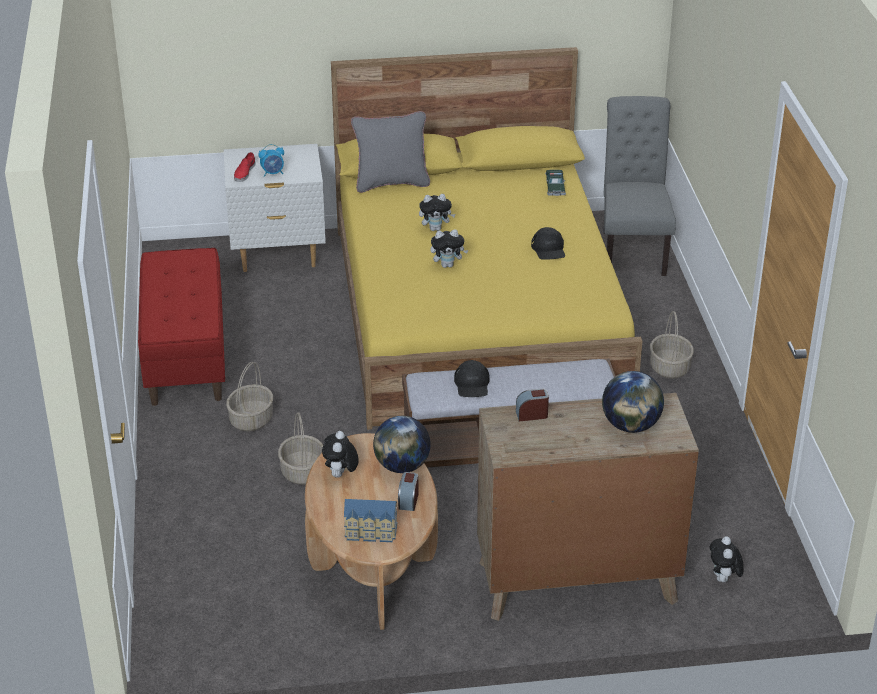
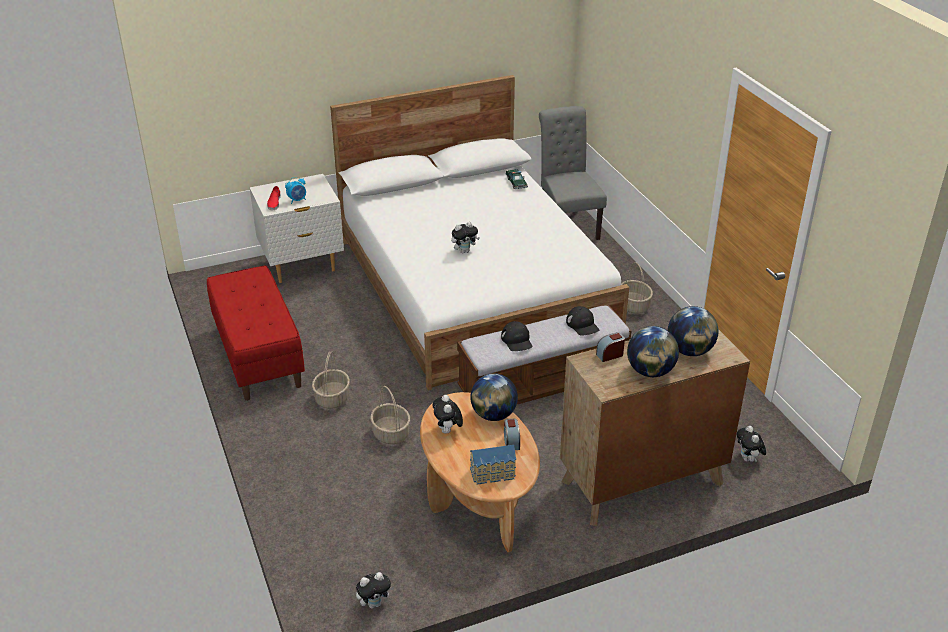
camera: 15 degrees left, 0 degrees up
yellow bed [331,47,642,430] -> white bed [330,75,629,391]
grey pillow [351,111,430,193] -> none
plush toy [419,194,456,231] -> plush toy moved to [356,572,394,609]
black cap [531,227,565,260] -> black cap moved to [566,306,599,336]
none -> globe [627,326,679,377]

